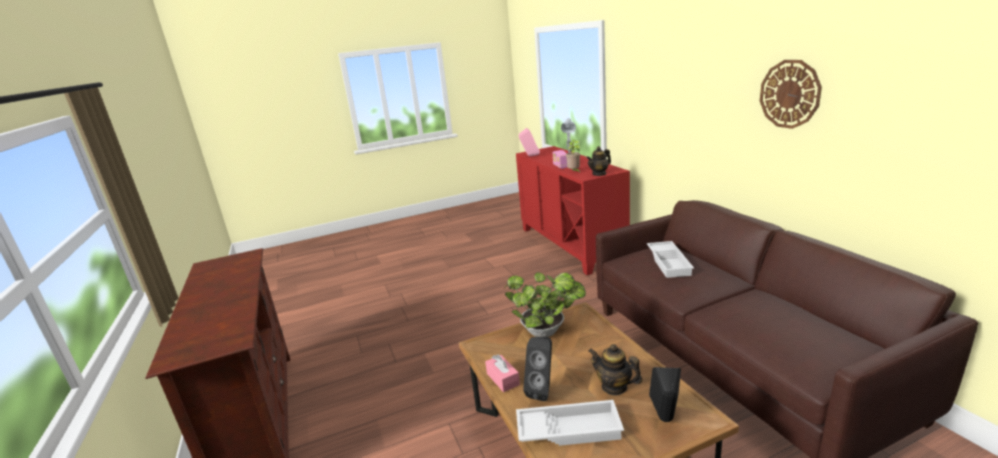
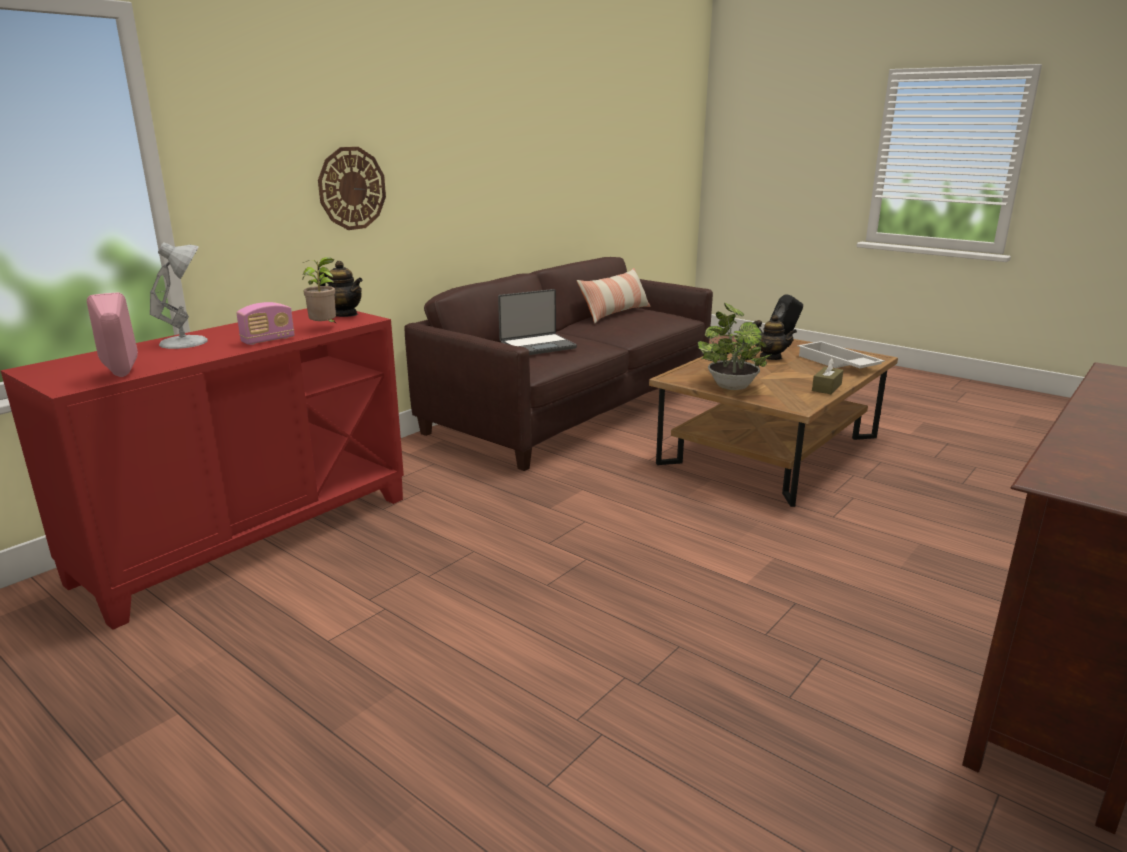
camera: 120 degrees left, 0 degrees up
pink tissue box [485,354,520,392] -> brown tissue box [812,358,844,394]
black speaker [523,337,552,401] -> none
teapot [589,344,643,395] -> teapot turned 60 degrees counterclockwise [753,315,797,360]
white tray [647,241,694,278] -> laptop [498,289,577,355]
wall clock [760,60,822,129] -> wall clock moved to [318,147,386,230]
none -> pillow [577,268,651,323]

